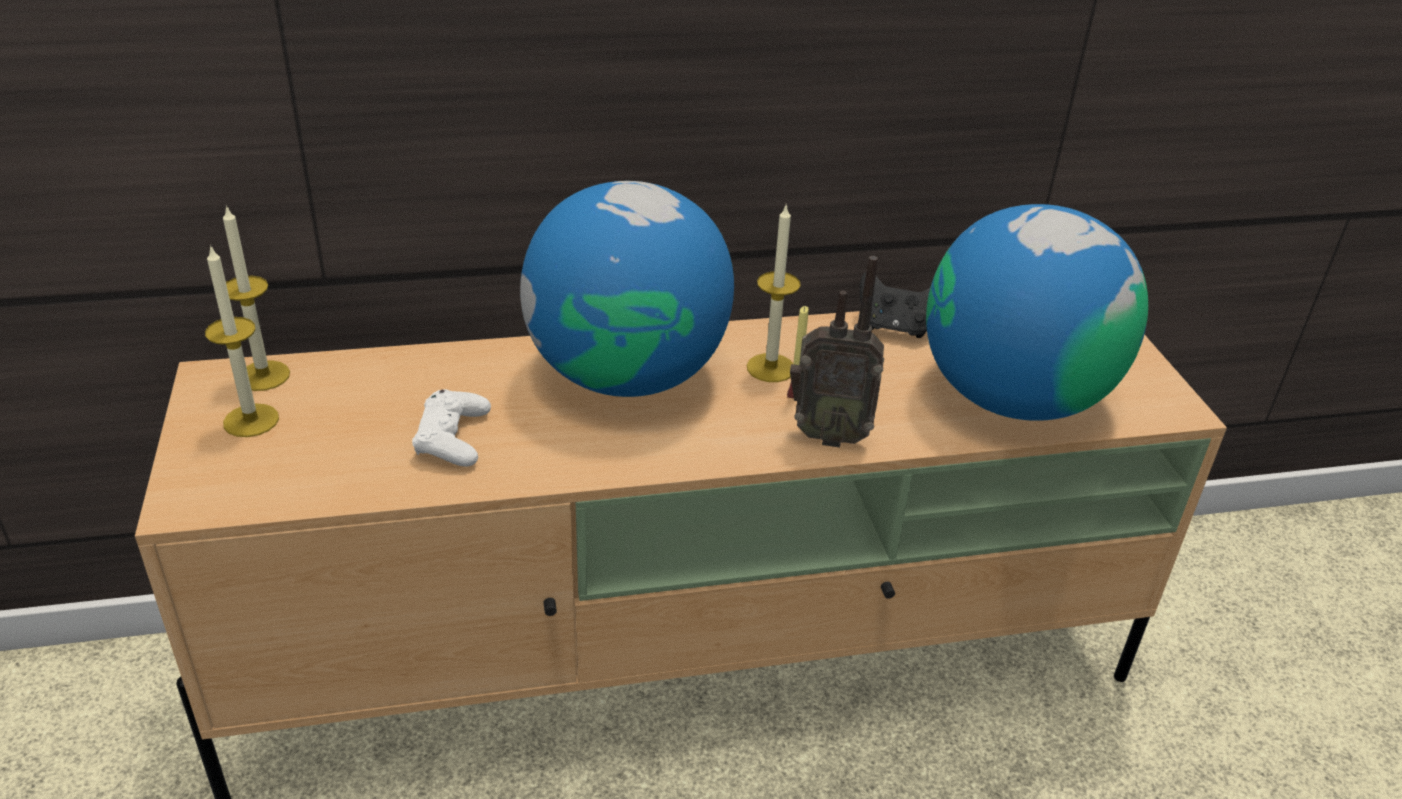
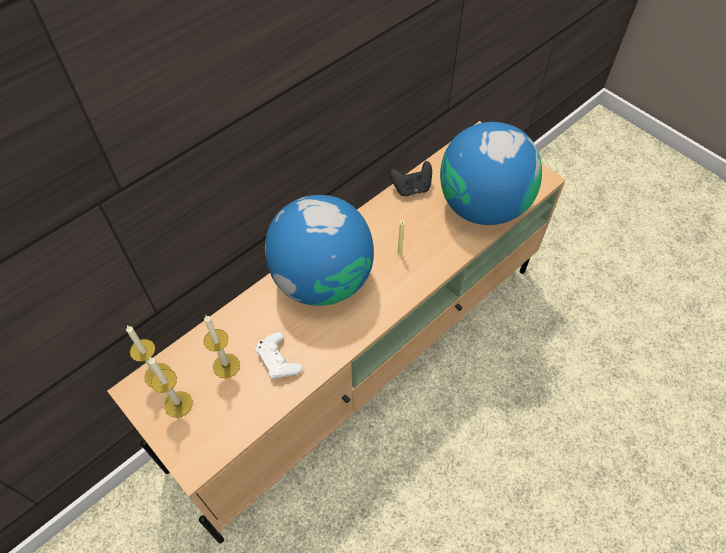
camera: 30 degrees left, 20 degrees up
candle [747,206,801,382] -> candle moved to [204,315,240,378]
radio [787,256,884,448] -> none

